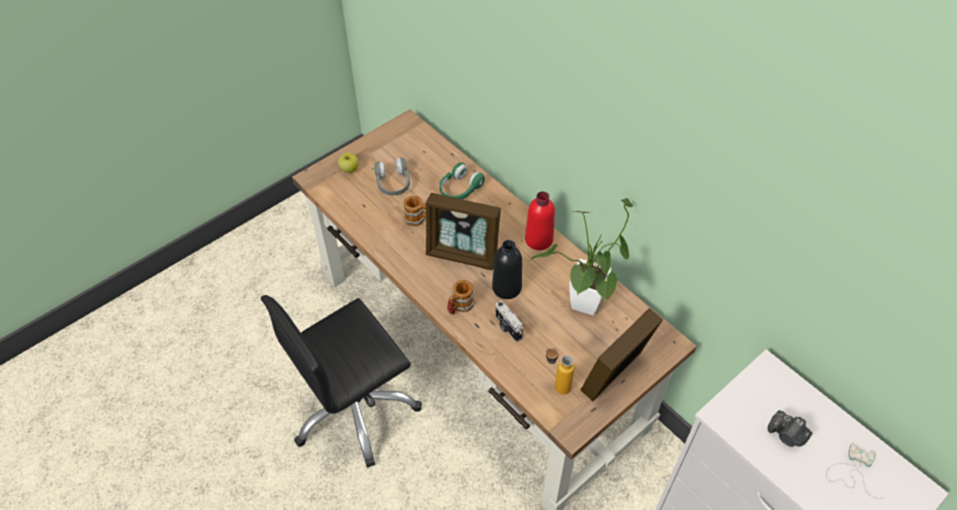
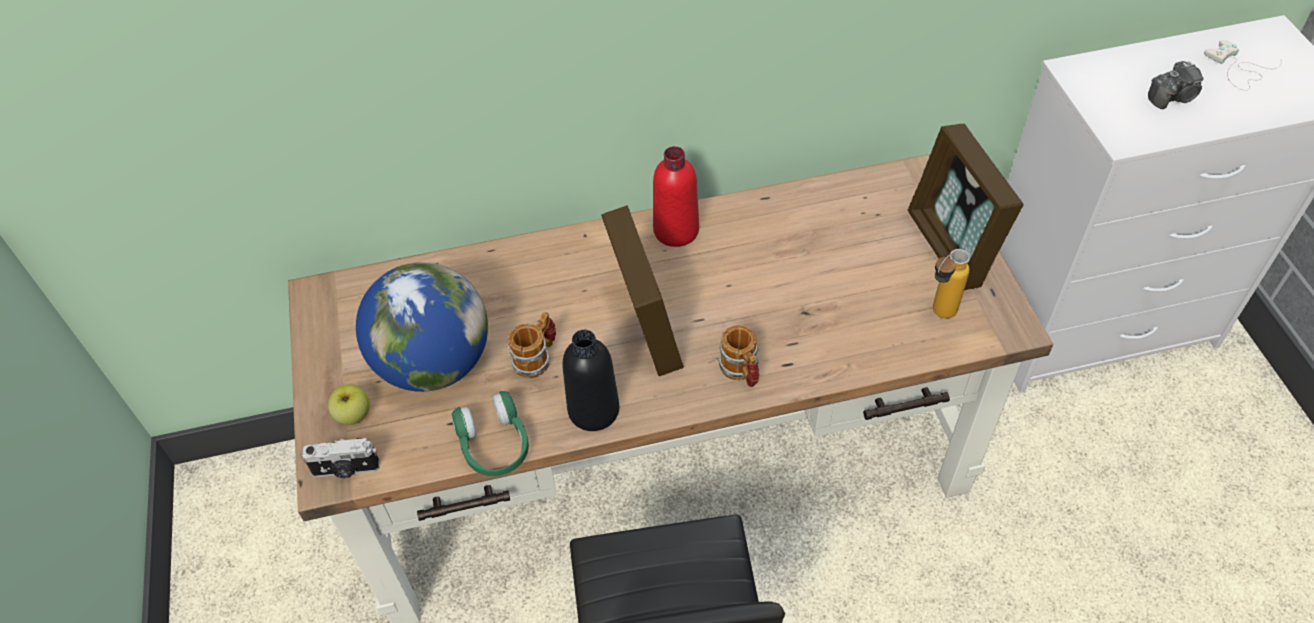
camera: 60 degrees left, 0 degrees up
grey headphones [374,157,410,196] -> globe [356,262,488,392]
picture frame [426,193,501,270] -> picture frame turned 60 degrees counterclockwise [601,205,684,376]
green headphones [439,162,485,199] -> green headphones moved to [452,391,529,476]
black bottle [492,240,522,299] -> black bottle moved to [562,330,619,431]
camera [496,301,523,342] -> camera moved to [302,438,380,478]
potted plant [530,198,633,315] -> none

